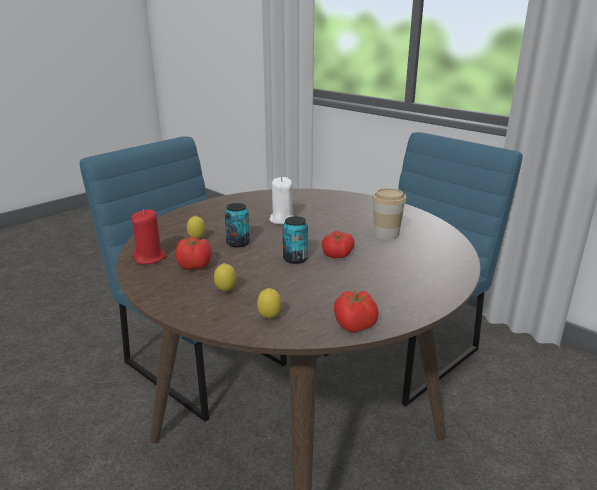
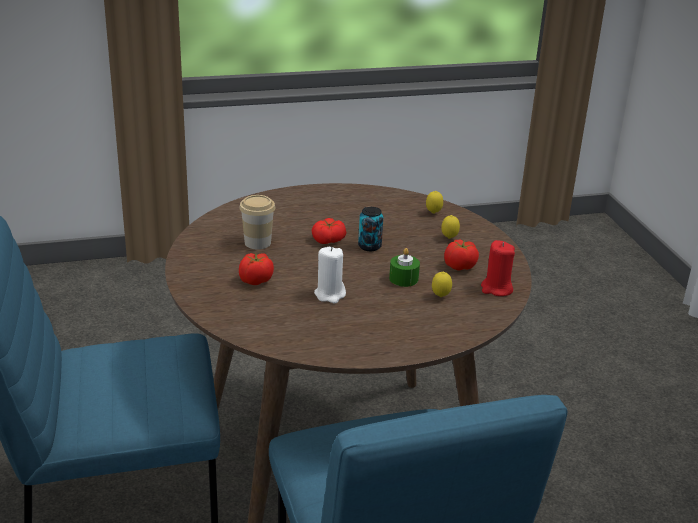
camera: 150 degrees left, 5 degrees up
can [225,203,250,248] -> green candle [389,248,420,287]
tomato [334,290,379,333] -> tomato moved to [239,253,274,285]

